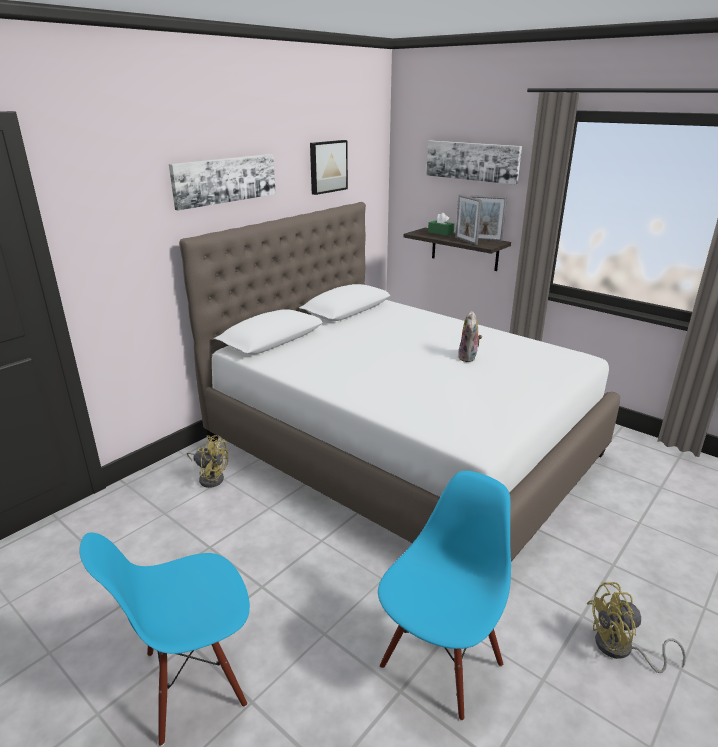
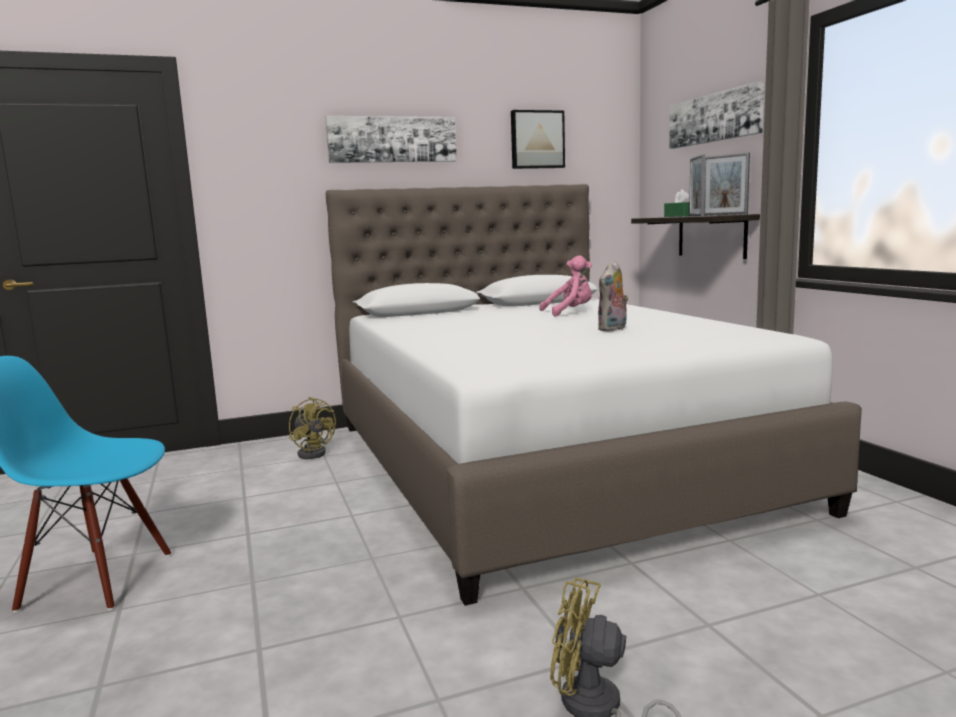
camera: 30 degrees right, 15 degrees down
blue chair [378,471,511,721] -> none
none -> pink plush toy [539,256,592,317]

